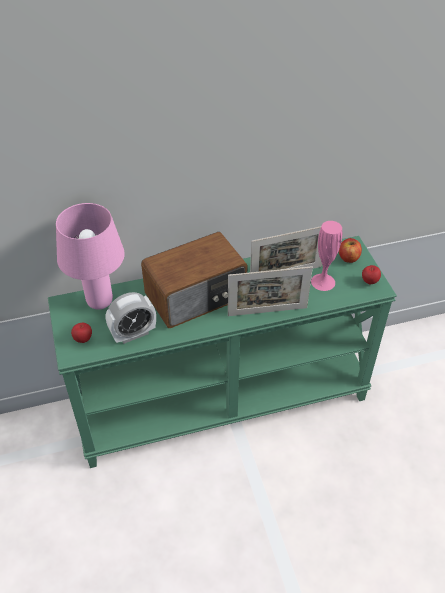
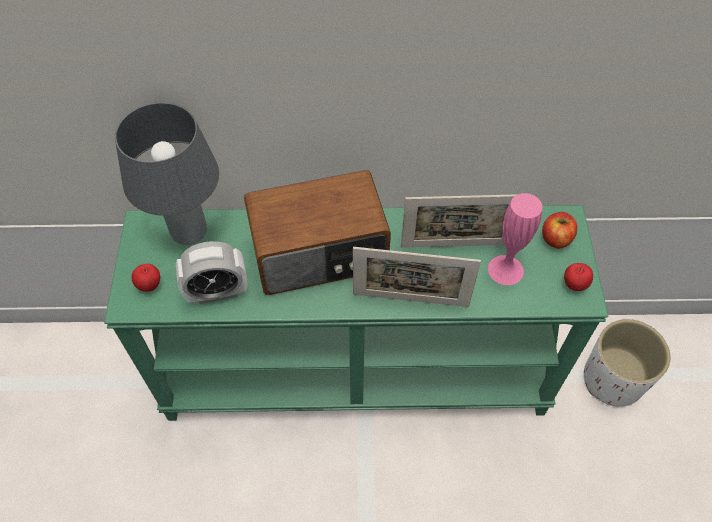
camera: 15 degrees right, 10 degrees up
pink table lamp [56,203,125,310] -> grey table lamp [115,102,219,245]
none -> white planter [584,319,670,407]

